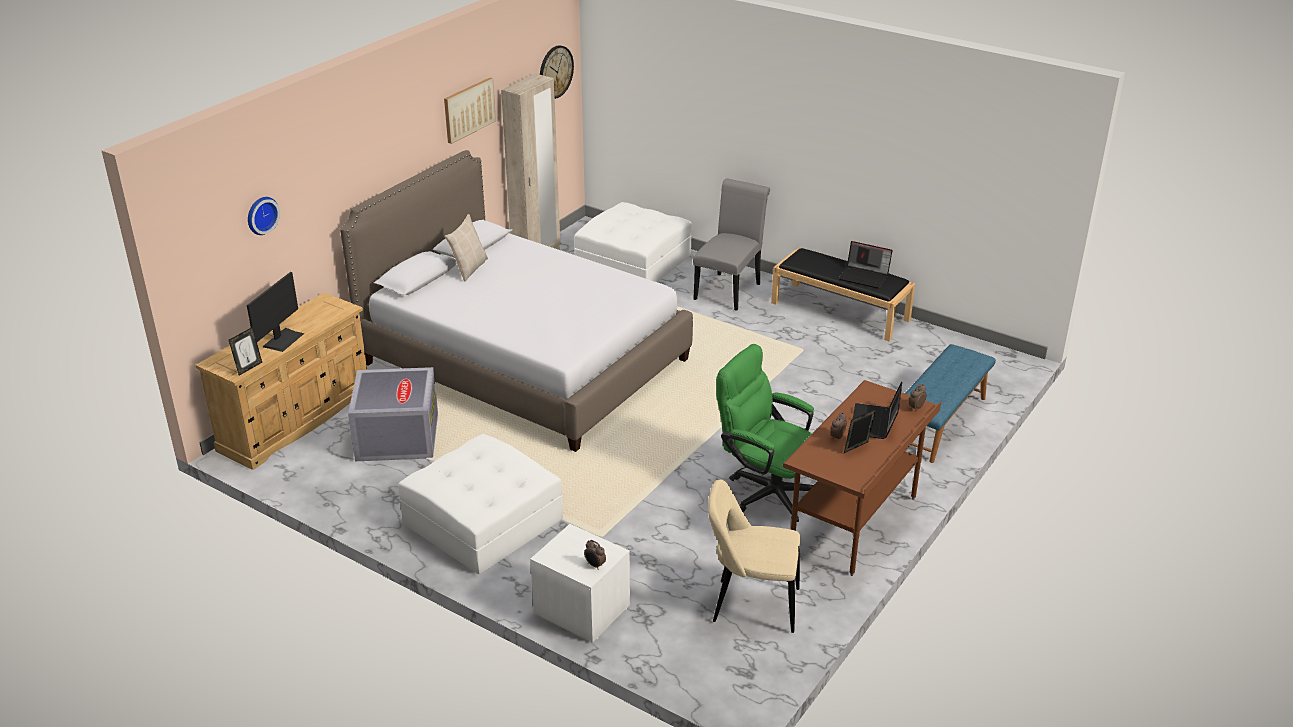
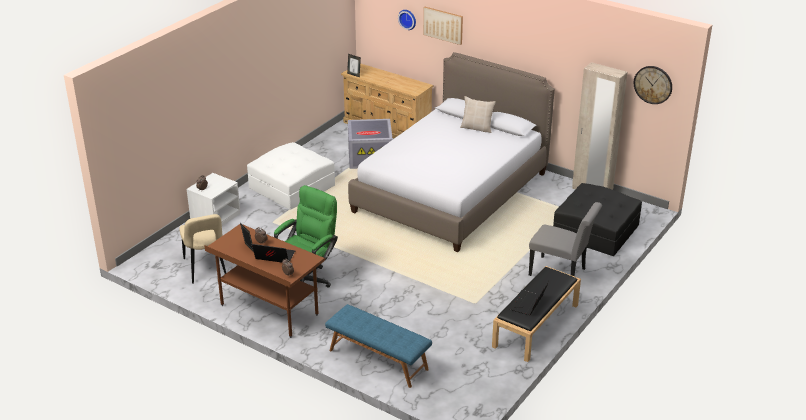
camera: 90 degrees right, 0 degrees up
monitor [247,272,305,352] -> none
picture [444,78,496,144] -> picture moved to [423,7,463,45]
white ottoman [574,202,692,282] -> black ottoman [553,183,642,256]
beige chair [708,480,800,633] -> beige chair turned 150 degrees clockwise [179,214,226,284]

